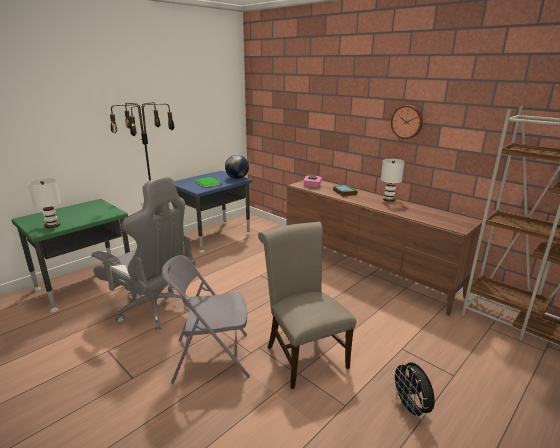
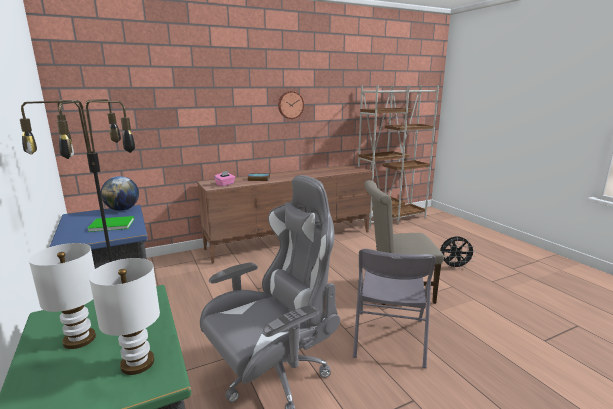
camera: 70 degrees left, 5 degrees down
white table lamp [381,159,405,202] -> white table lamp moved to [29,243,96,349]

